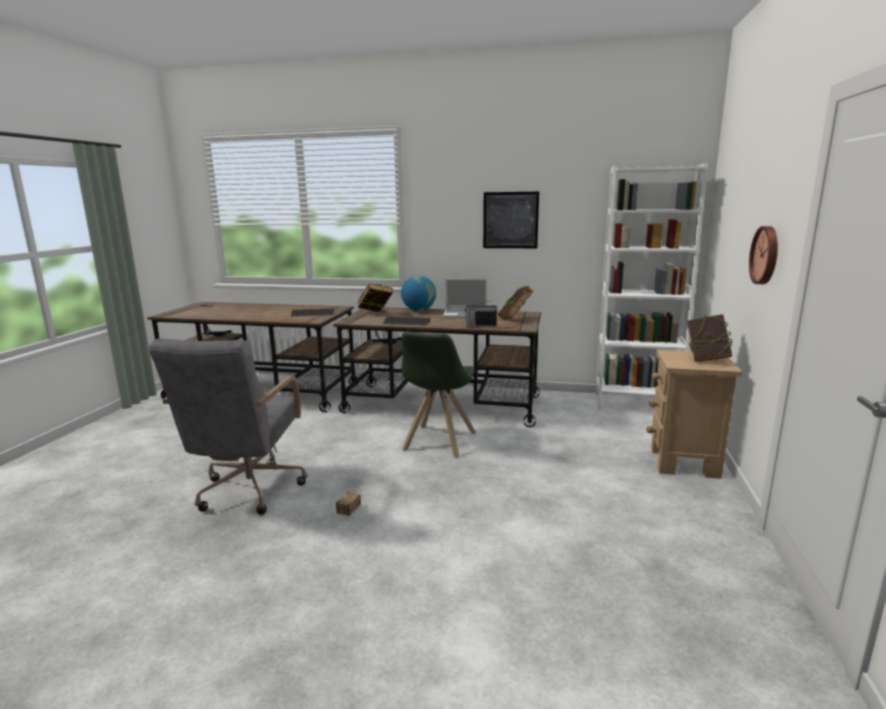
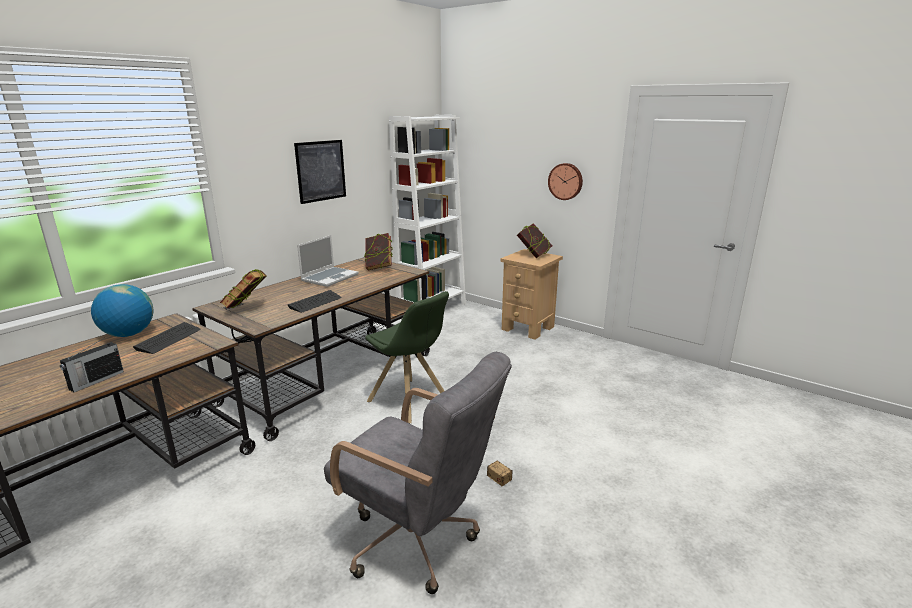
camera: 65 degrees left, 5 degrees up
globe [401,276,436,311] -> globe moved to [91,284,154,337]
radio [465,300,497,328] -> radio moved to [60,338,124,392]

